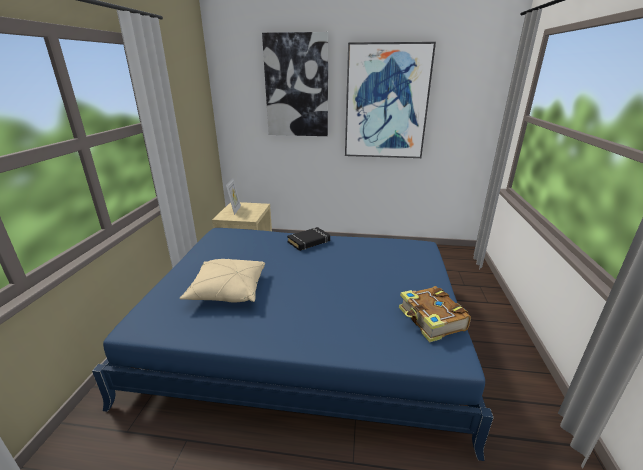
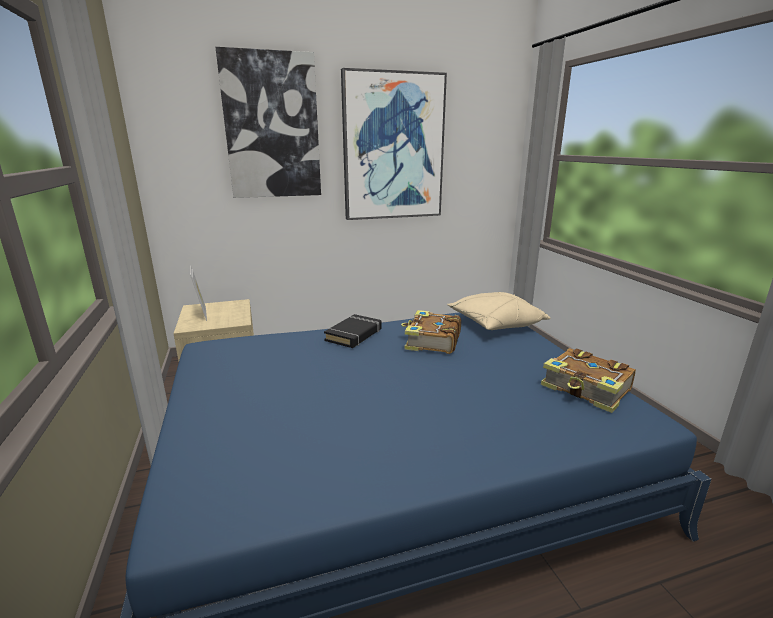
camera: 25 degrees left, 5 degrees down
beige pillow [180,259,265,303] -> beige pillow moved to [447,292,551,330]
none -> book [401,310,461,354]

